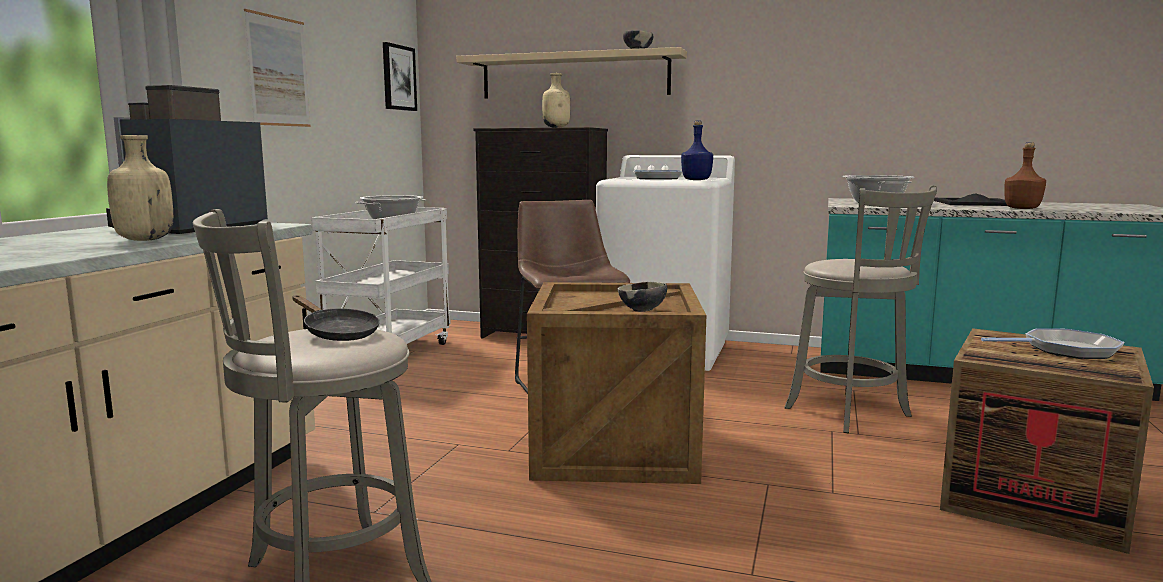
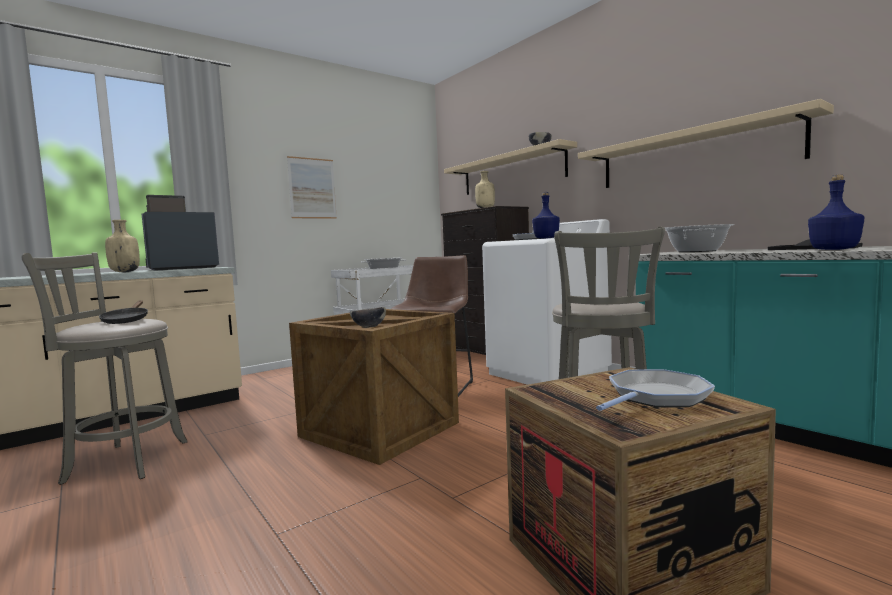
camera: 35 degrees right, 5 degrees down
picture [383,42,417,111] -> none
frying pan [981,328,1124,359] -> frying pan turned 75 degrees counterclockwise [596,369,715,411]
brown bottle [1005,142,1046,209] -> blue bottle [808,174,864,250]
none -> beige shelf [578,99,834,188]

